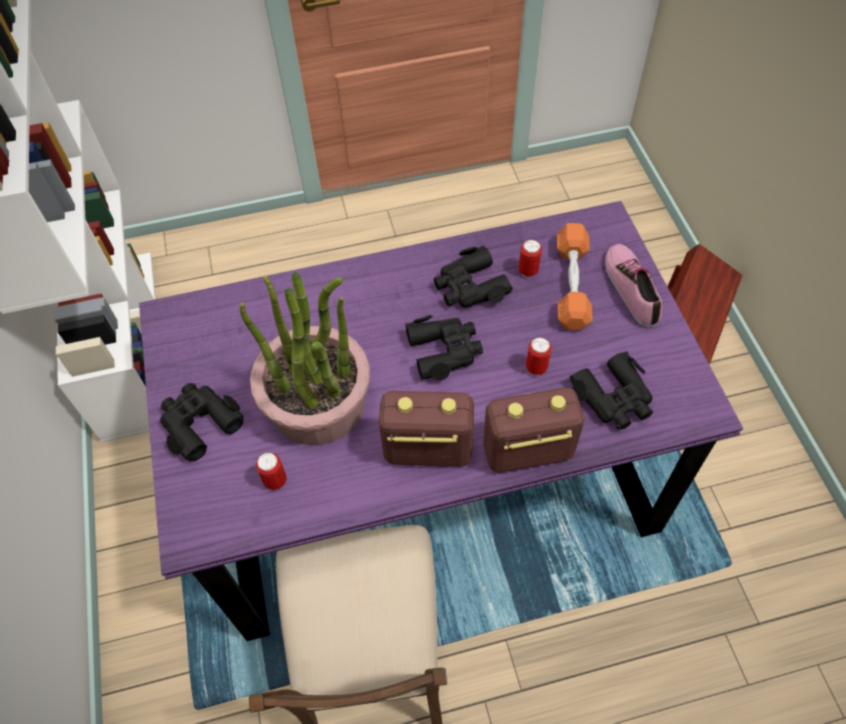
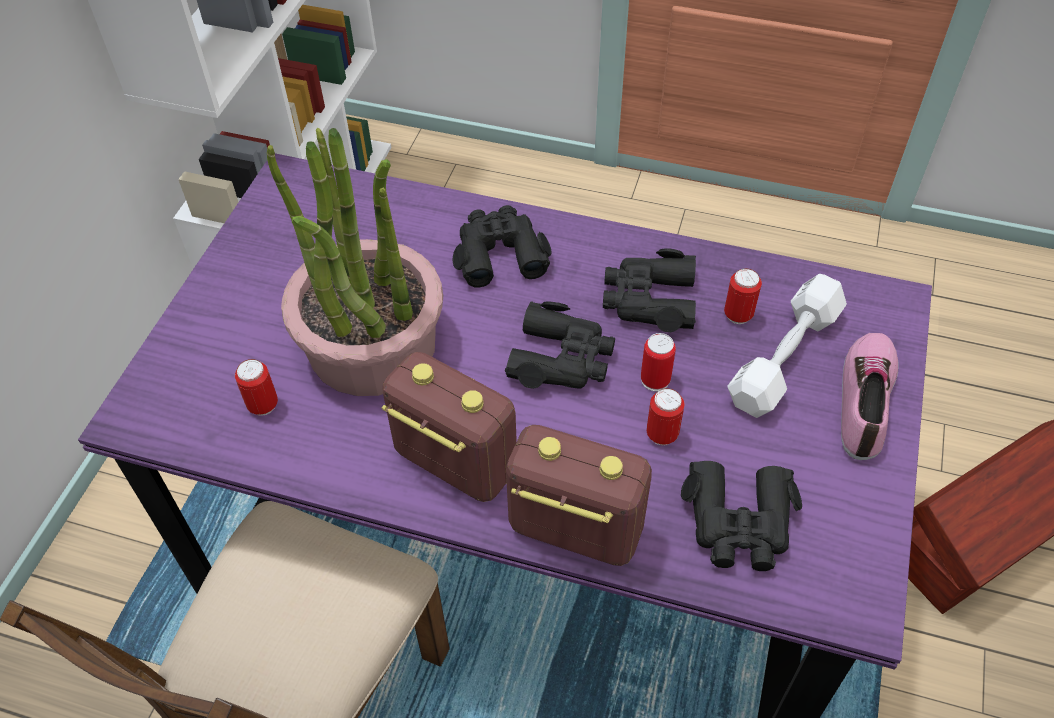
camera: 30 degrees right, 5 degrees down
black binoculars [160,383,244,462] -> black binoculars moved to [453,205,552,287]
orange dumbbell [557,223,593,330] -> white dumbbell [728,274,847,418]
none -> can [641,333,676,391]

